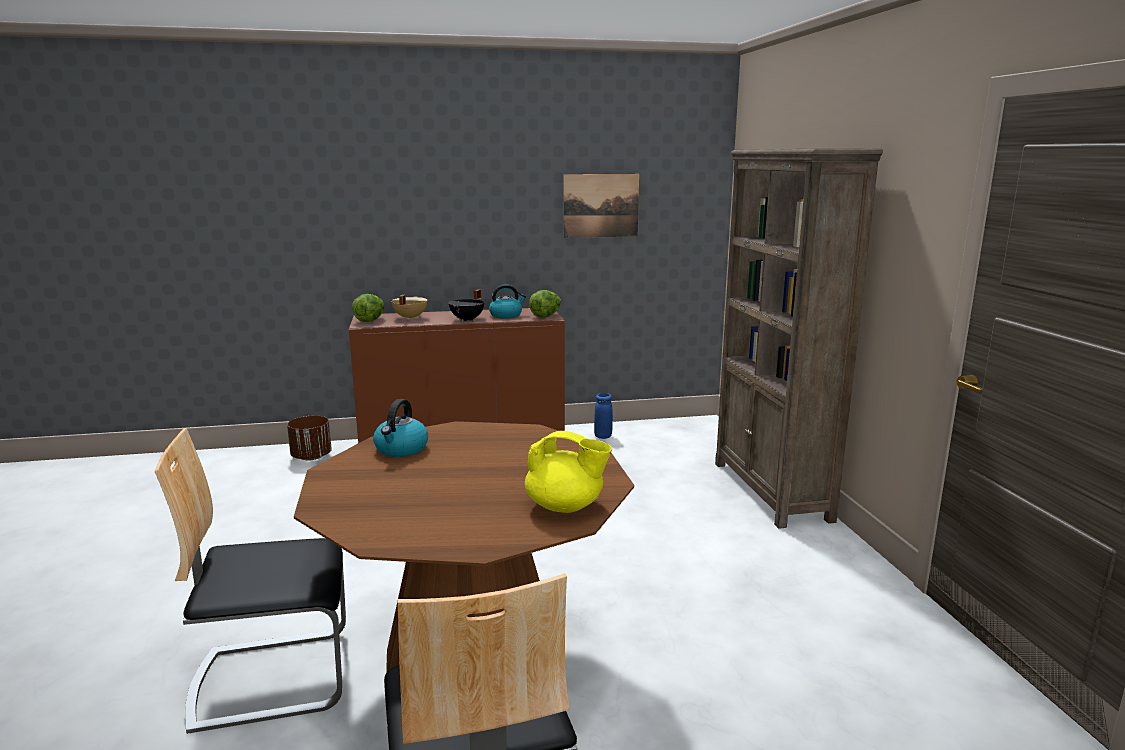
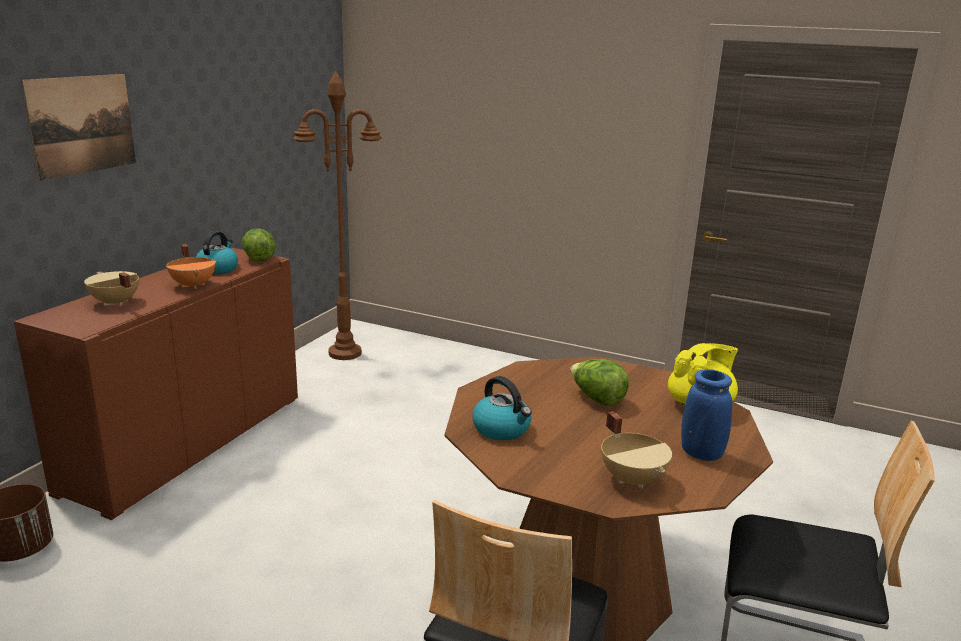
camera: 55 degrees left, 5 degrees up
lettuce [352,294,384,322] -> lettuce moved to [570,359,629,406]
black cooking pot [448,289,484,322] -> orange cooking pot [166,244,216,289]
picture [564,174,639,238] -> picture moved to [21,74,136,181]
blue vase [594,393,613,439] -> blue vase moved to [681,369,732,461]
brown bookcase [715,149,883,529] -> none
none -> brown floor lamp [293,71,382,360]
none -> beige cooking pot [601,411,672,489]

